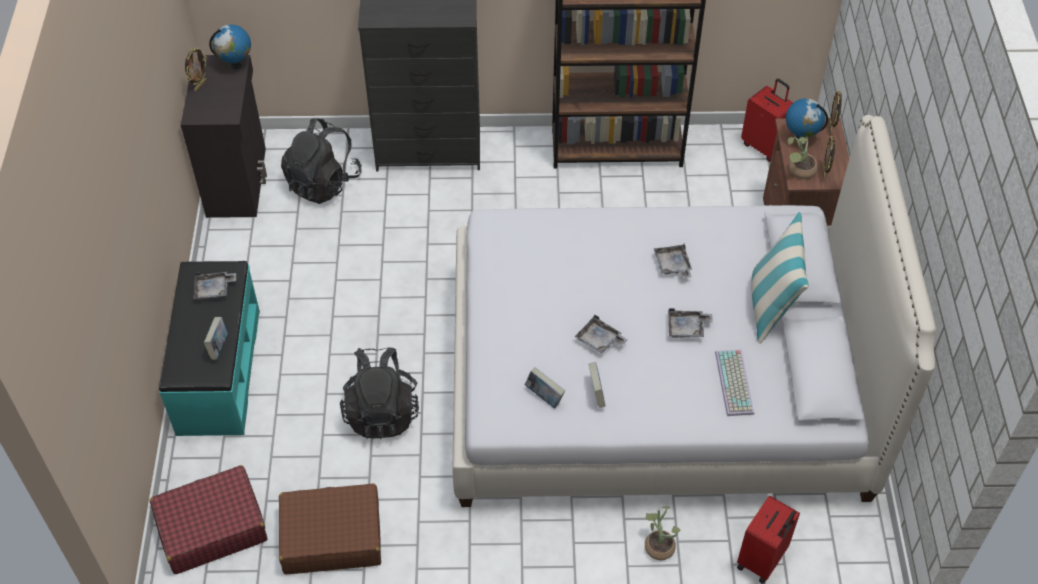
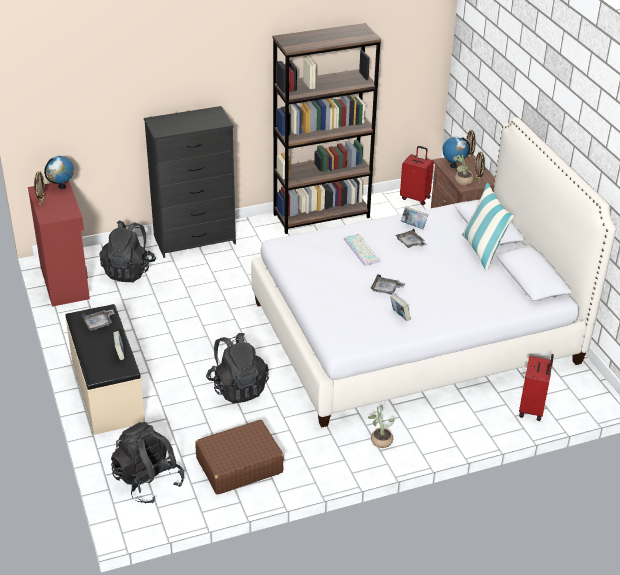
camera: 20 degrees left, 15 degrees down
red suitcase [149,465,268,574] -> black backpack [111,422,184,504]
turquoise bench [159,261,260,436] -> beige bench [65,304,145,435]
black cabinet [181,55,267,218] -> red cabinet [28,181,90,307]
book [525,367,565,409] -> book moved to [401,206,428,229]
potted plant [645,507,680,560] -> potted plant moved to [368,405,395,448]
grey tray [668,308,713,338] -> none
keyboard [715,349,754,416] -> keyboard moved to [344,234,380,266]

